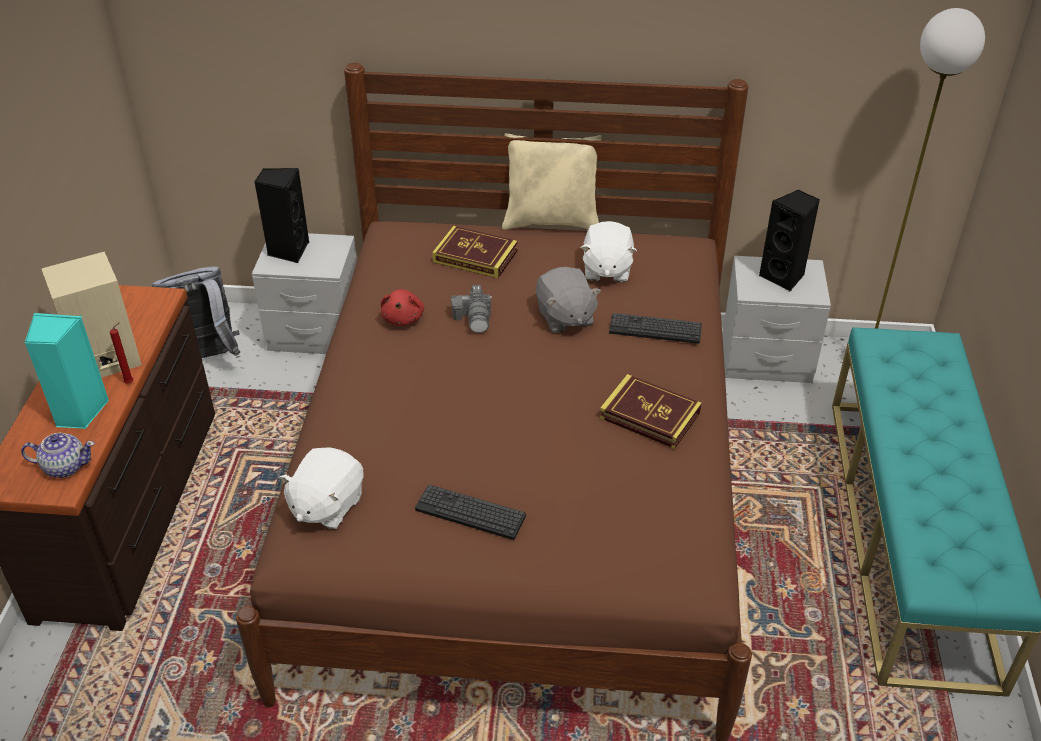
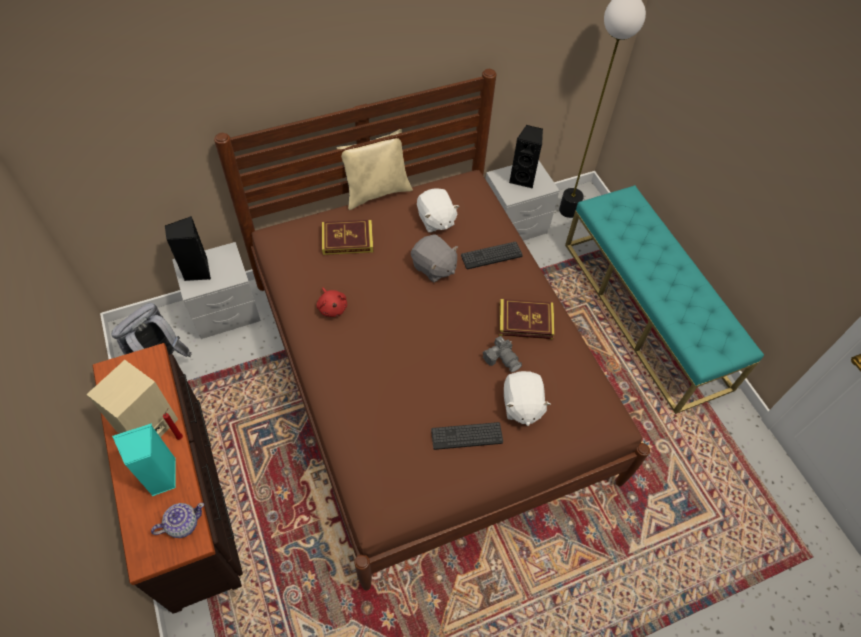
camera: 30 degrees left, 15 degrees up
white plush toy [279,448,364,529] -> white plush toy moved to [504,371,551,426]
camera [451,285,492,333] -> camera moved to [483,336,522,372]

